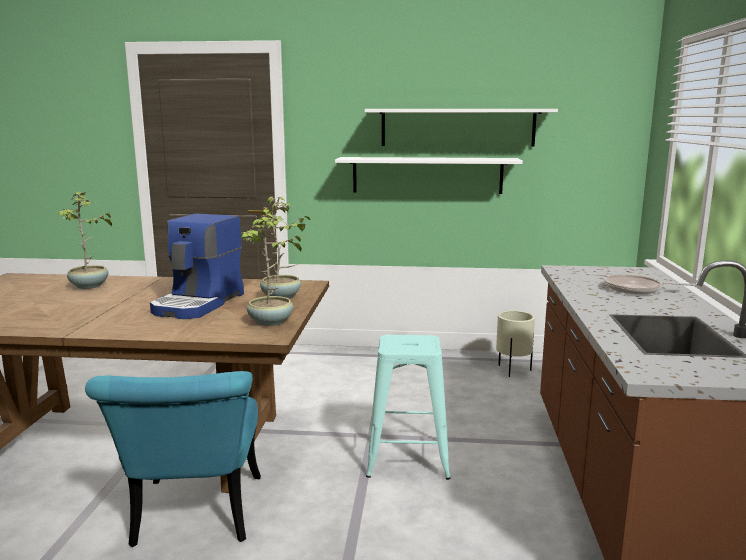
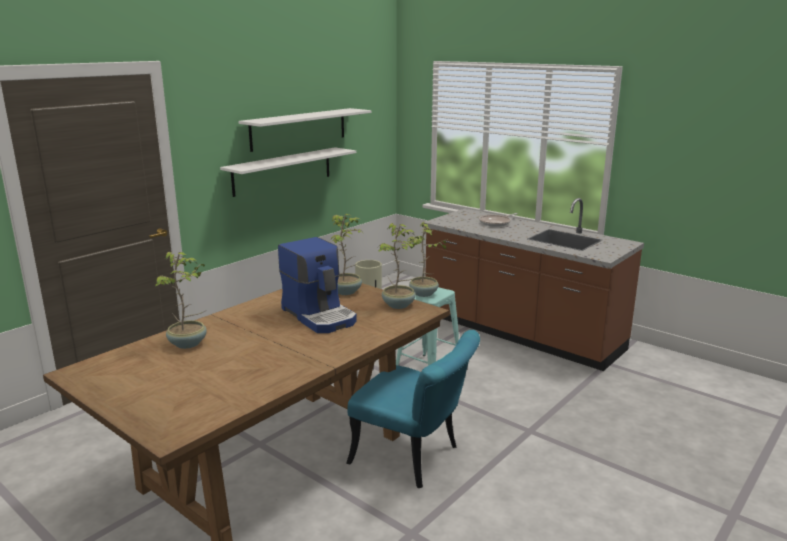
camera: 55 degrees left, 5 degrees up
none -> potted plant [407,222,447,297]

